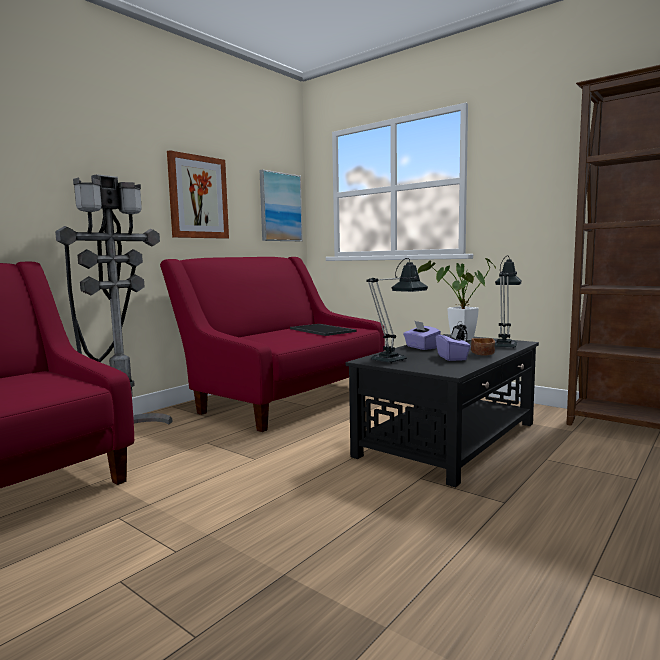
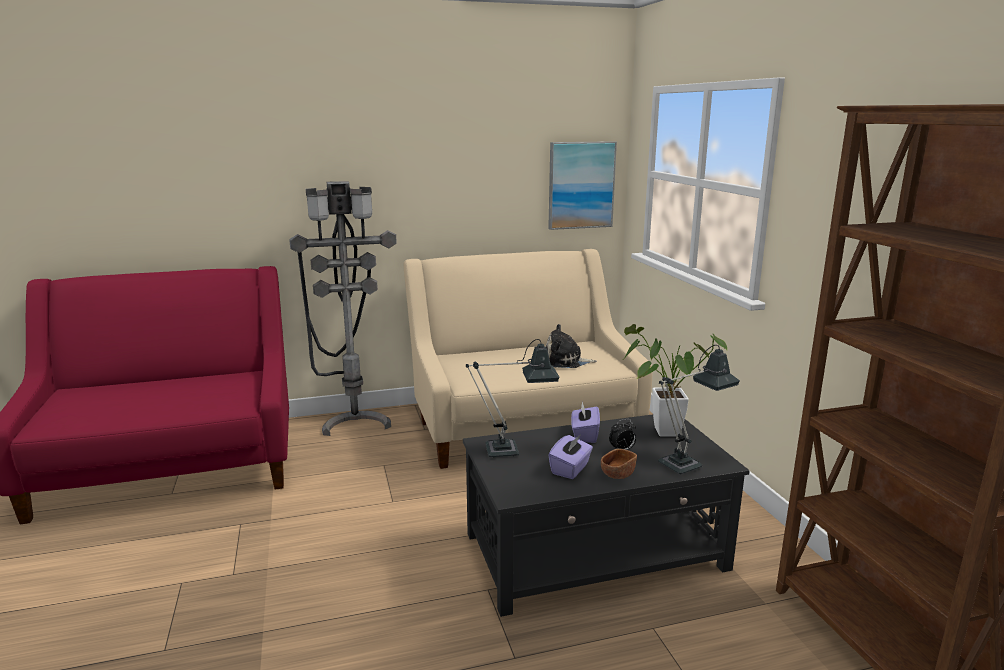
camera: 35 degrees right, 10 degrees up
red sofa [160,257,385,432] -> beige sofa [404,249,652,469]
picture [167,150,229,239] -> none
tray [290,324,356,336] -> plush toy [546,324,597,368]

